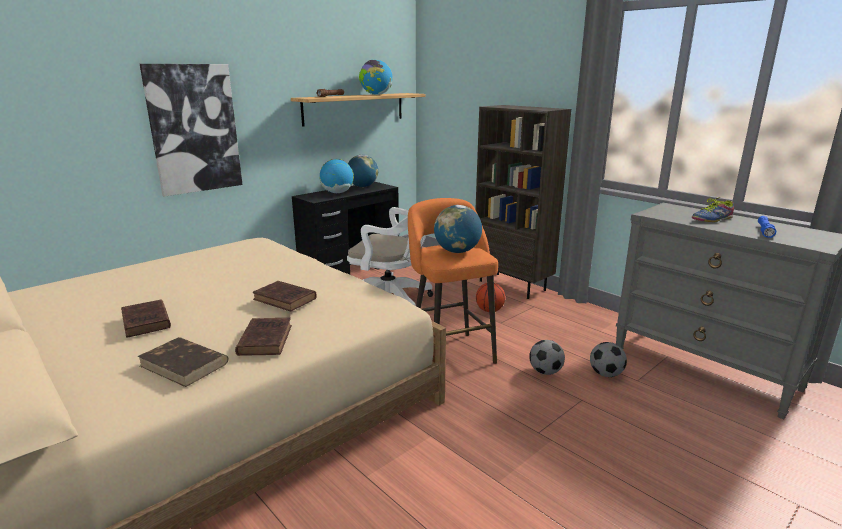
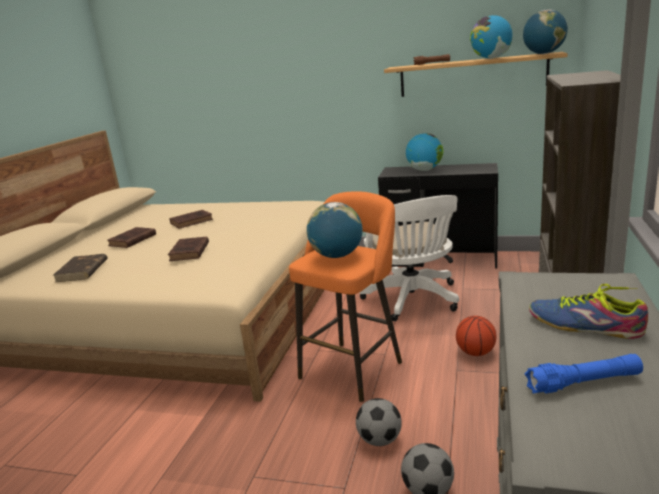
camera: 60 degrees right, 0 degrees up
picture [140,64,243,197] -> none
brown book [235,318,292,356] -> brown book moved to [169,210,213,229]
globe [348,155,378,187] -> globe moved to [523,9,568,54]

